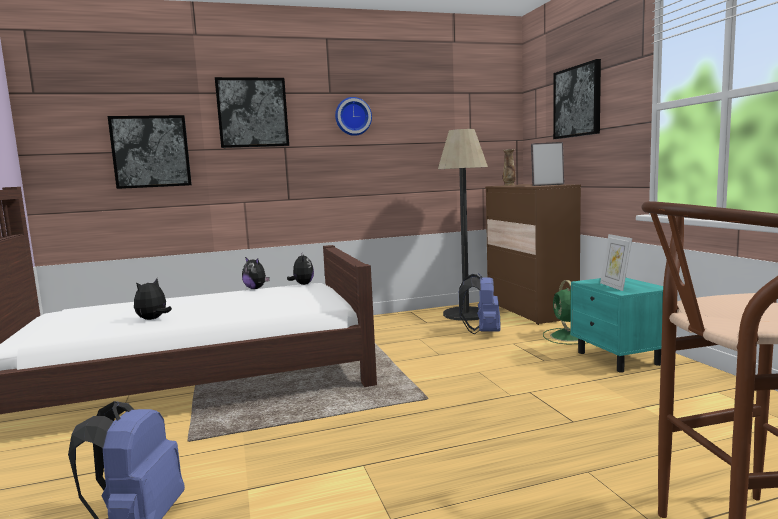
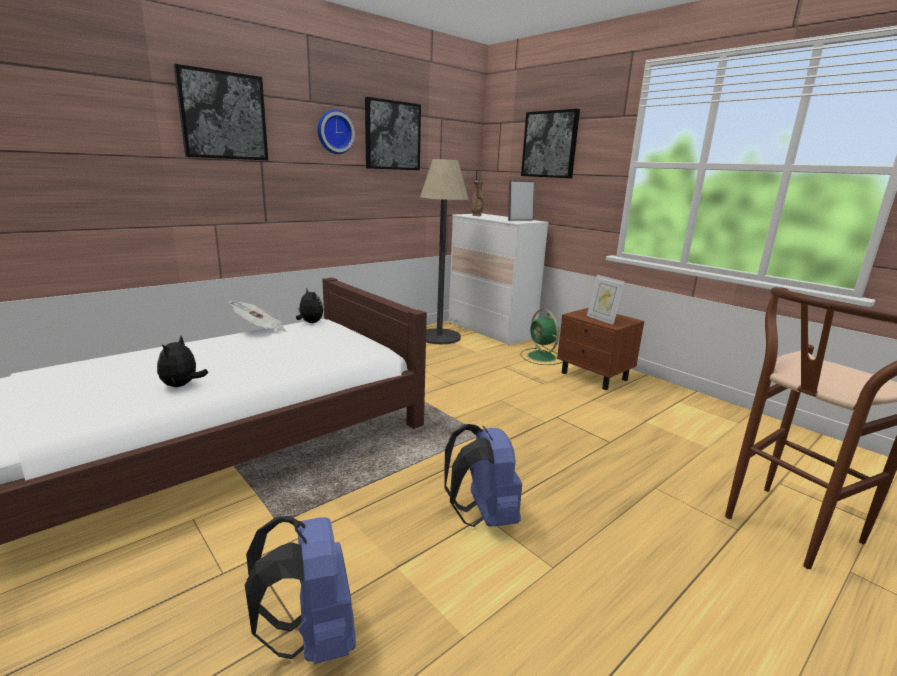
camera: 25 degrees left, 10 degrees up
picture [108,115,192,189] -> picture moved to [365,97,421,170]
plush toy [242,257,270,289] -> newspaper [229,301,286,332]
blue backpack [459,273,501,334] -> blue backpack moved to [444,424,522,527]
brown dresser [485,184,581,325] -> white dresser [448,213,549,346]
turquoise nightstand [571,278,663,373] -> brown nightstand [557,308,644,390]

